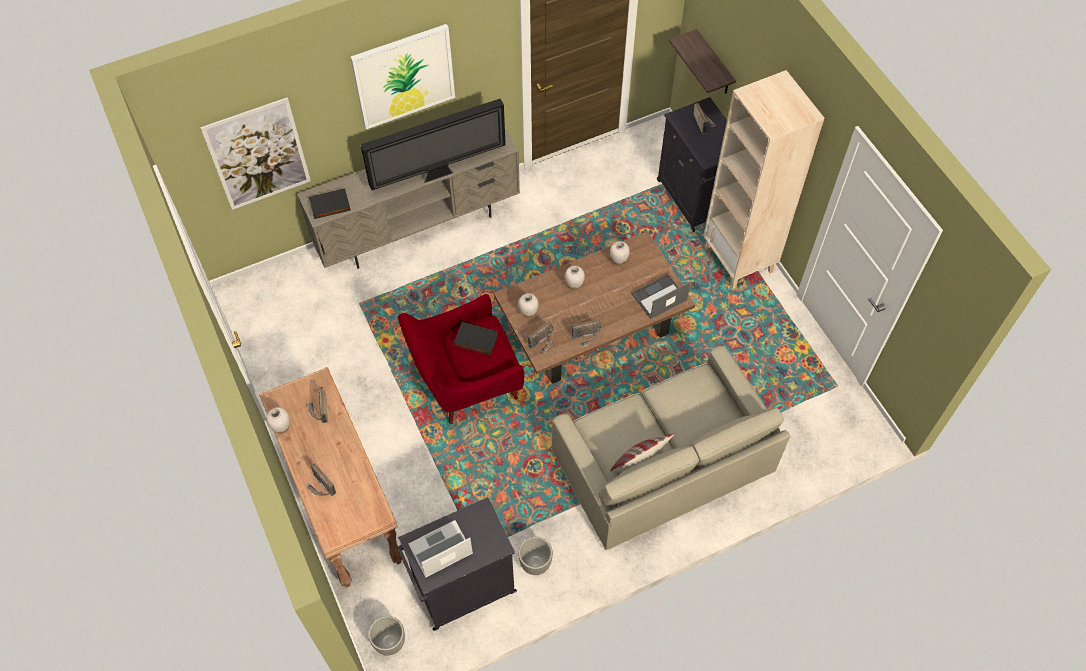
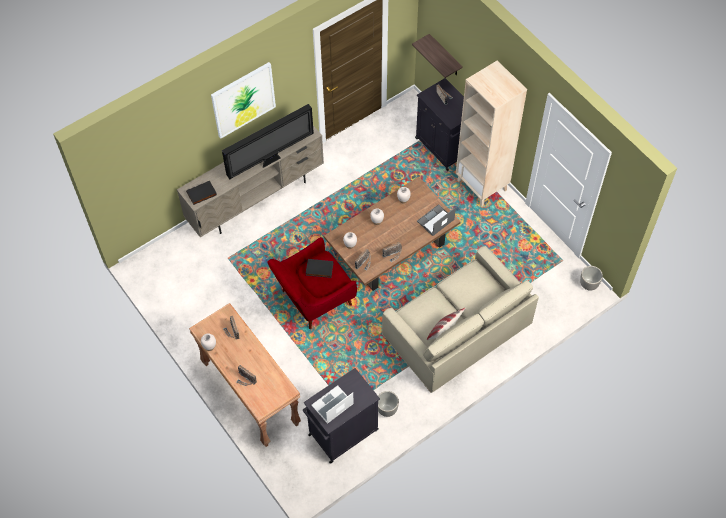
camera: 10 degrees left, 0 degrees up
picture [200,97,311,210] -> none
planter [368,616,405,656] -> planter moved to [580,266,603,291]

